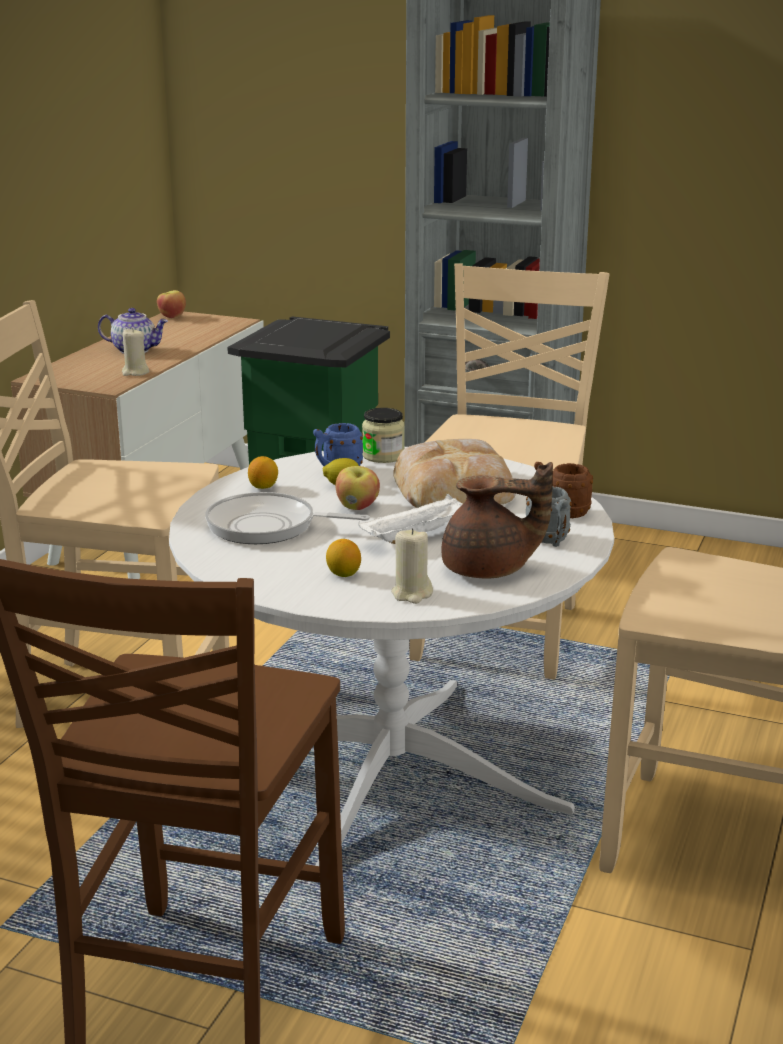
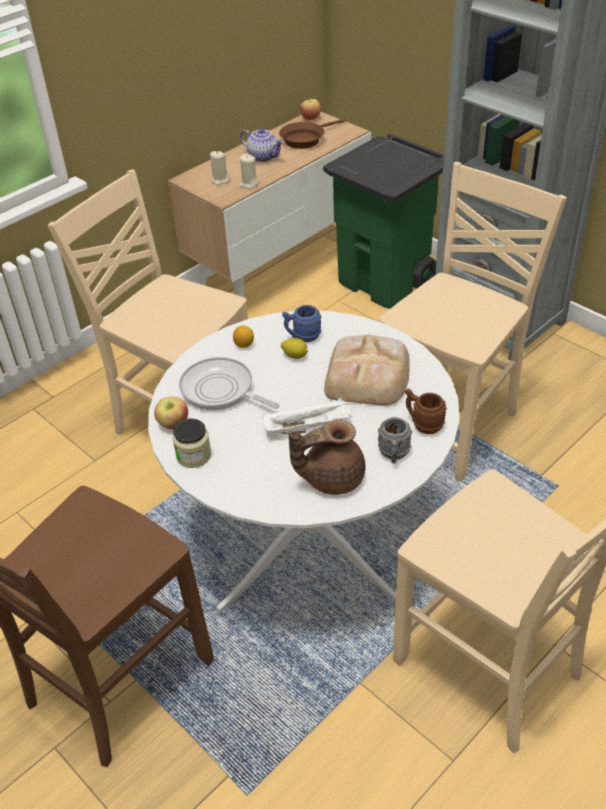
camera: 25 degrees right, 20 degrees up
lemon [326,539,361,577] -> none
apple [336,466,380,510] -> apple moved to [154,397,188,429]
jar [362,408,405,463] -> jar moved to [173,419,211,468]
beige candle [391,528,433,604] -> beige candle moved to [210,151,230,185]
brown teapot [441,462,553,579] -> brown teapot turned 135 degrees clockwise [289,419,366,495]
none -> brown frying pan [279,119,345,149]

